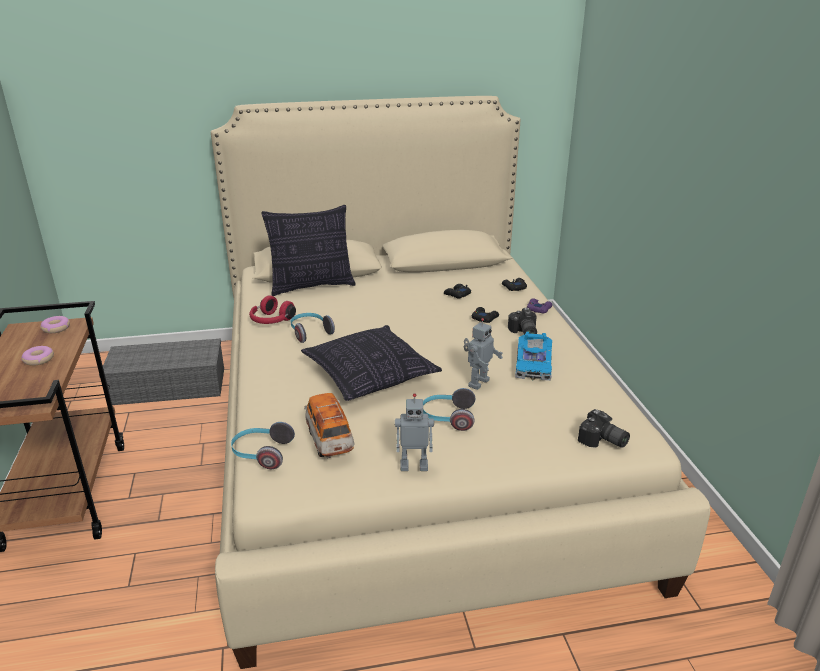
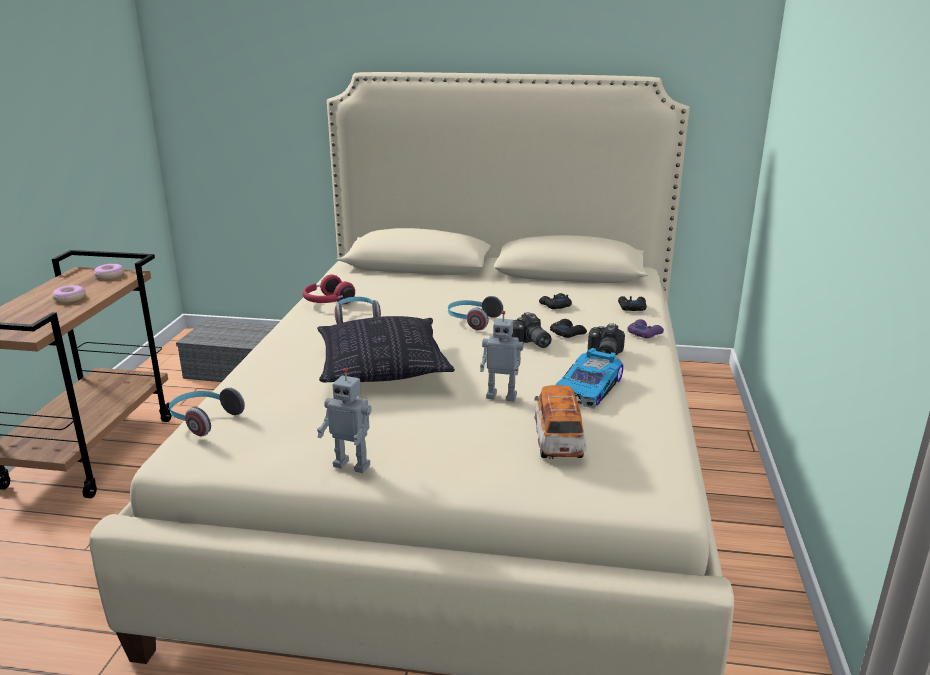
camera: 20 degrees right, 5 degrees down
pillow [262,205,356,296] -> none
toy car [304,393,355,458] -> toy car moved to [534,385,586,459]
headphones [423,388,475,431] -> headphones moved to [448,296,503,330]
toy robot [464,318,503,390] -> toy robot turned 45 degrees clockwise [480,311,524,401]
camera [578,409,630,448] -> camera moved to [511,312,552,348]

